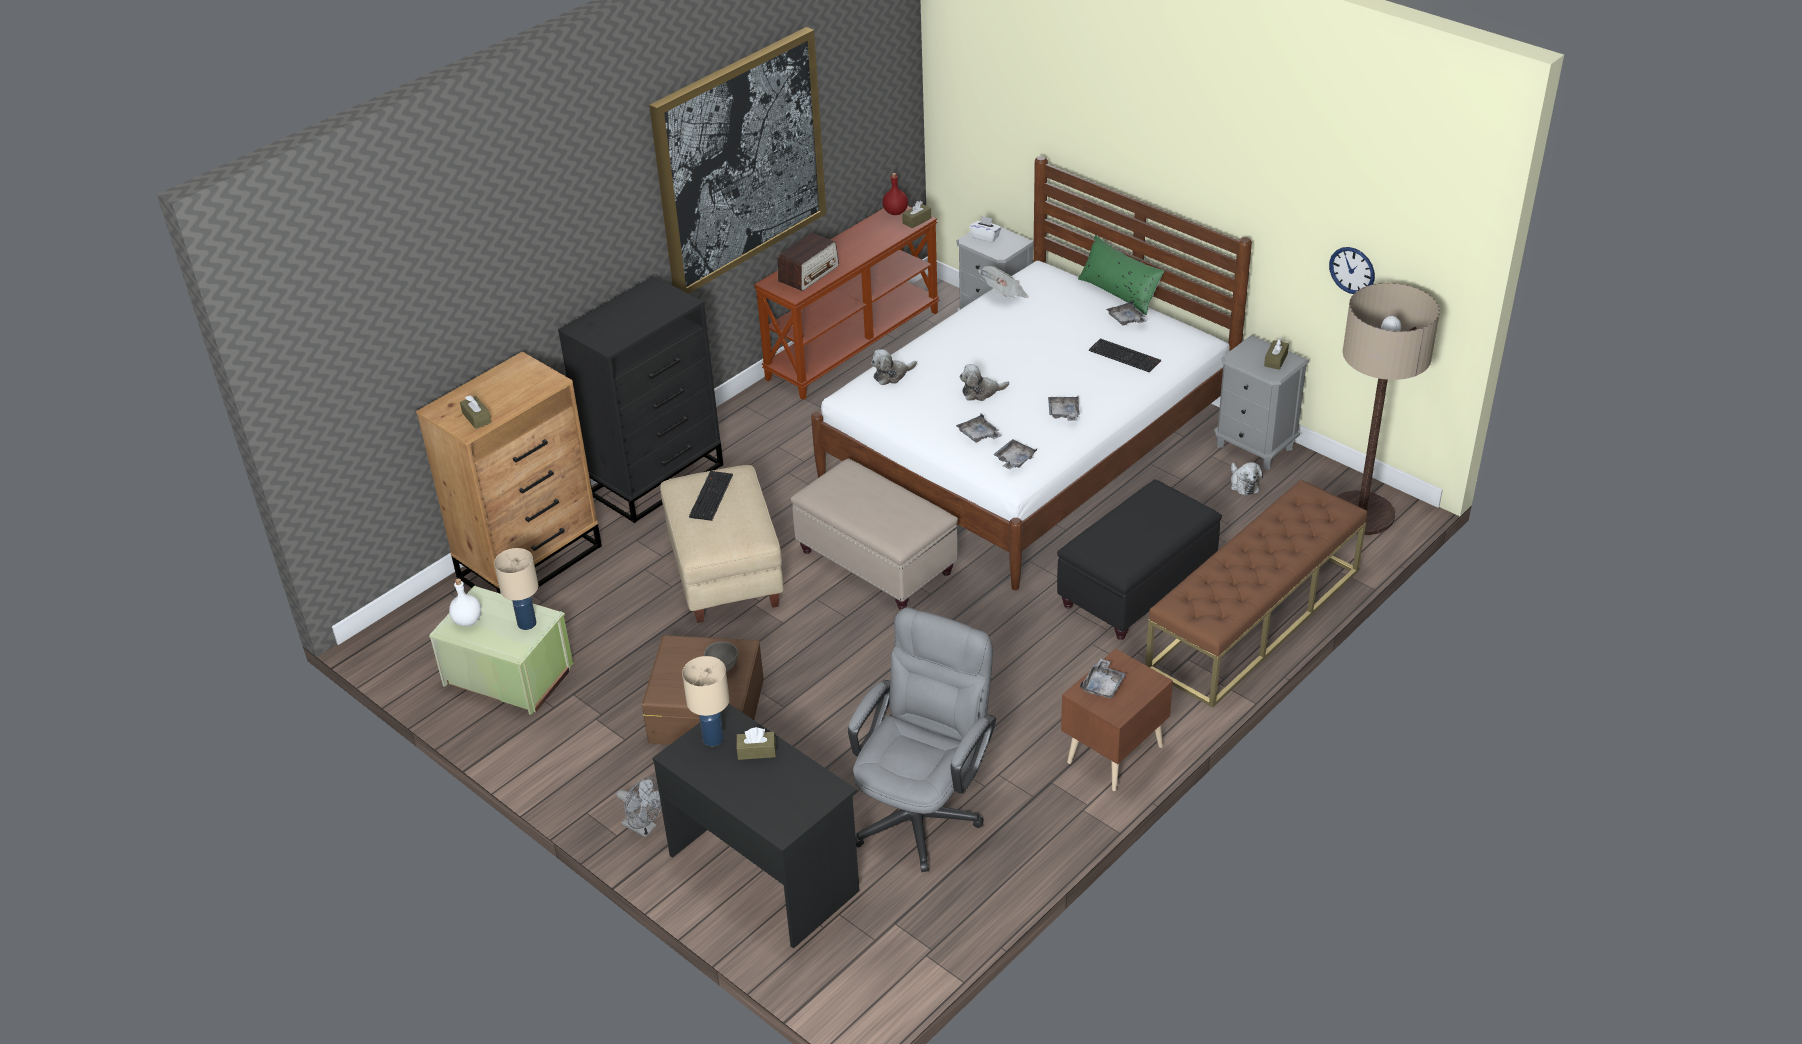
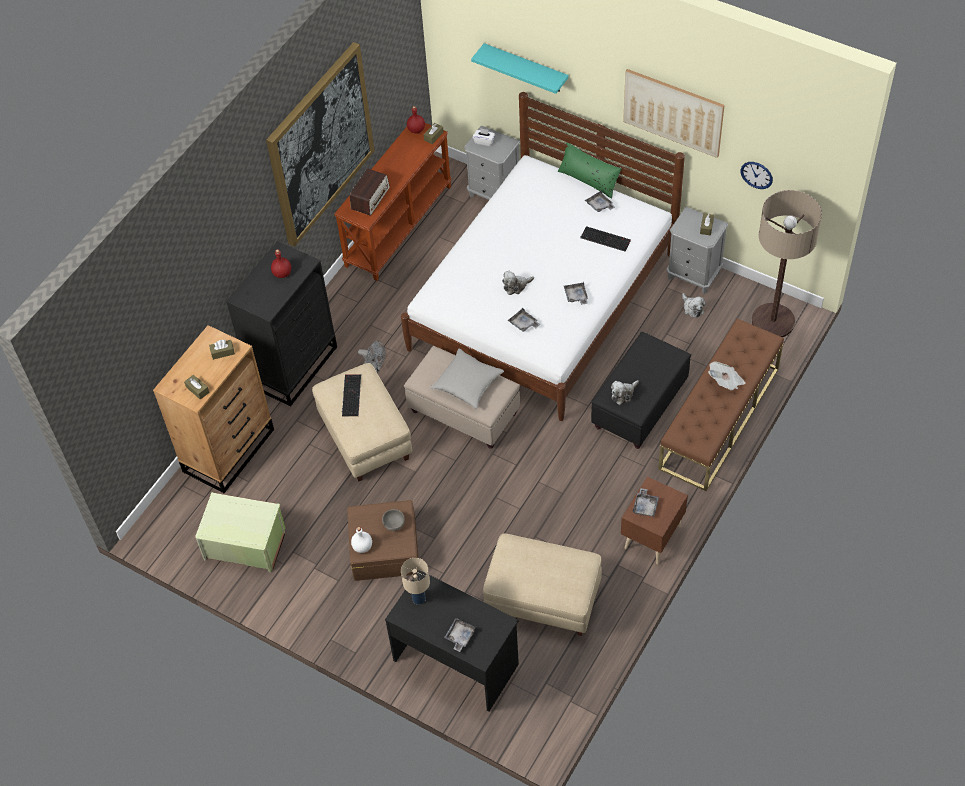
camera: 10 degrees left, 15 degrees up
white bottle [449,578,481,626] -> white bottle moved to [351,527,372,553]
beige table lamp [494,548,538,630] -> none
grey fan [616,777,662,837] -> grey fan moved to [358,340,385,373]
brown tissue box [737,727,776,760] -> brown tissue box moved to [209,339,235,360]
grey office chair [848,607,996,872] -> beige ottoman [483,533,602,636]
plush toy [871,349,917,385] -> plush toy moved to [611,380,639,405]
newspaper [978,266,1029,298] -> newspaper moved to [708,361,745,391]
grey tray [993,439,1037,470] -> grey tray moved to [444,618,476,652]
none -> red bottle [271,250,291,278]
none -> grey pillow [430,349,504,409]
none -> turquoise shelf [471,43,568,94]
none -> picture [623,69,725,158]

